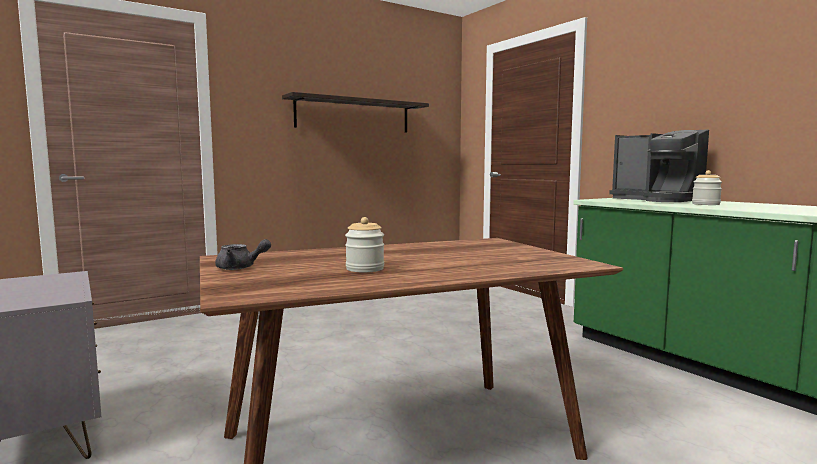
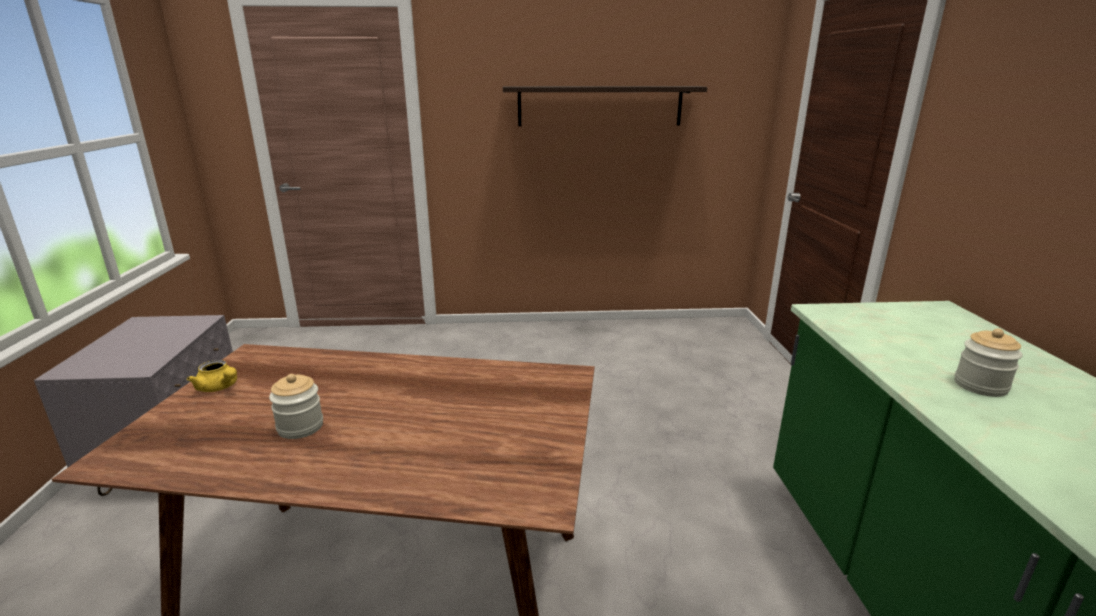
camera: 30 degrees right, 15 degrees up
grey teapot [215,239,271,270] -> yellow teapot [187,360,237,392]
coffee machine [609,129,709,202] -> none

